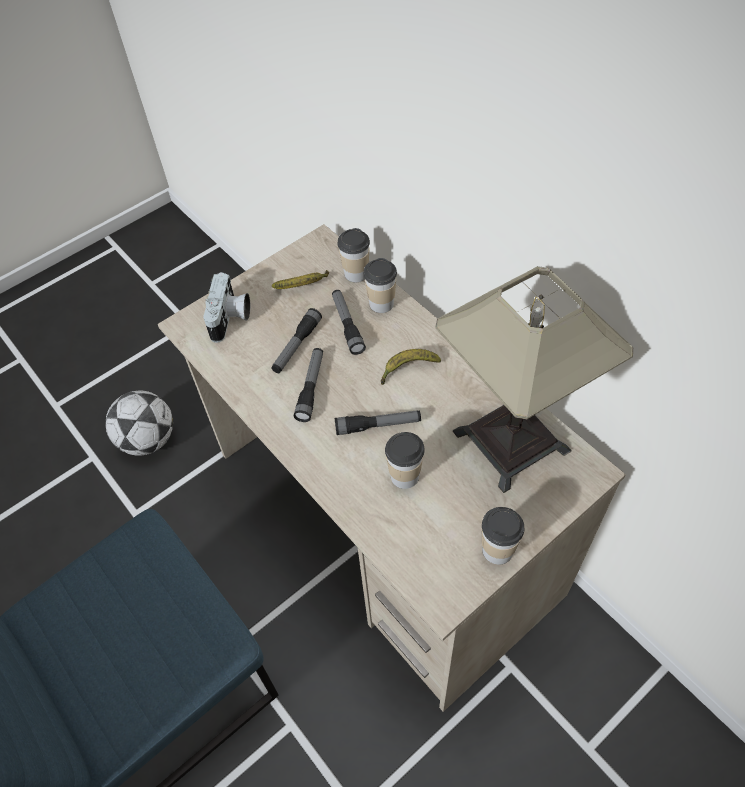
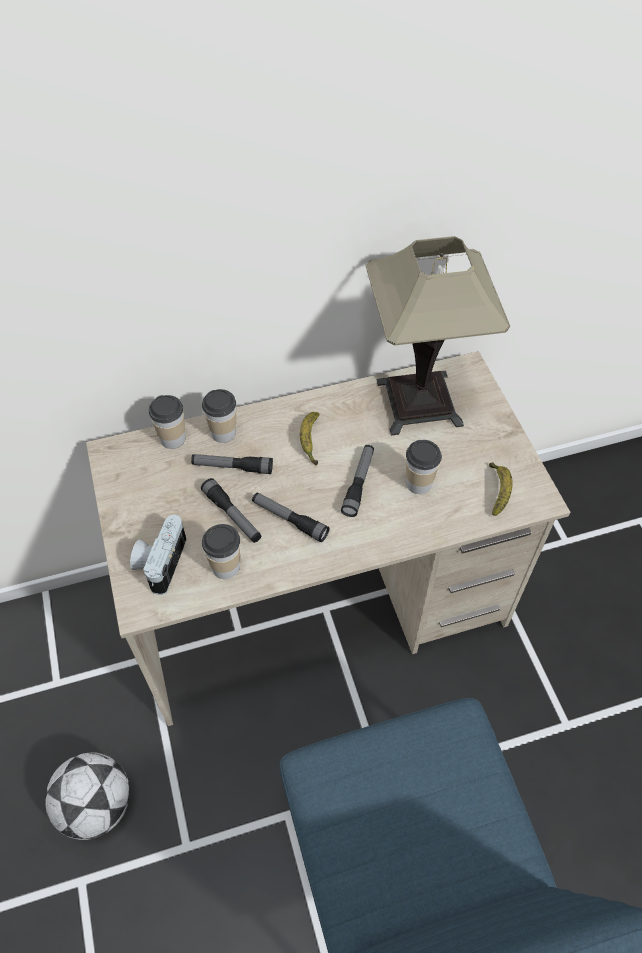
camera: 70 degrees left, 0 degrees up
camera [203,272,250,343] -> camera turned 105 degrees counterclockwise [130,515,186,595]
banana [272,270,329,289] -> banana moved to [489,462,513,516]
cup [482,507,525,564] -> cup moved to [202,524,240,579]

